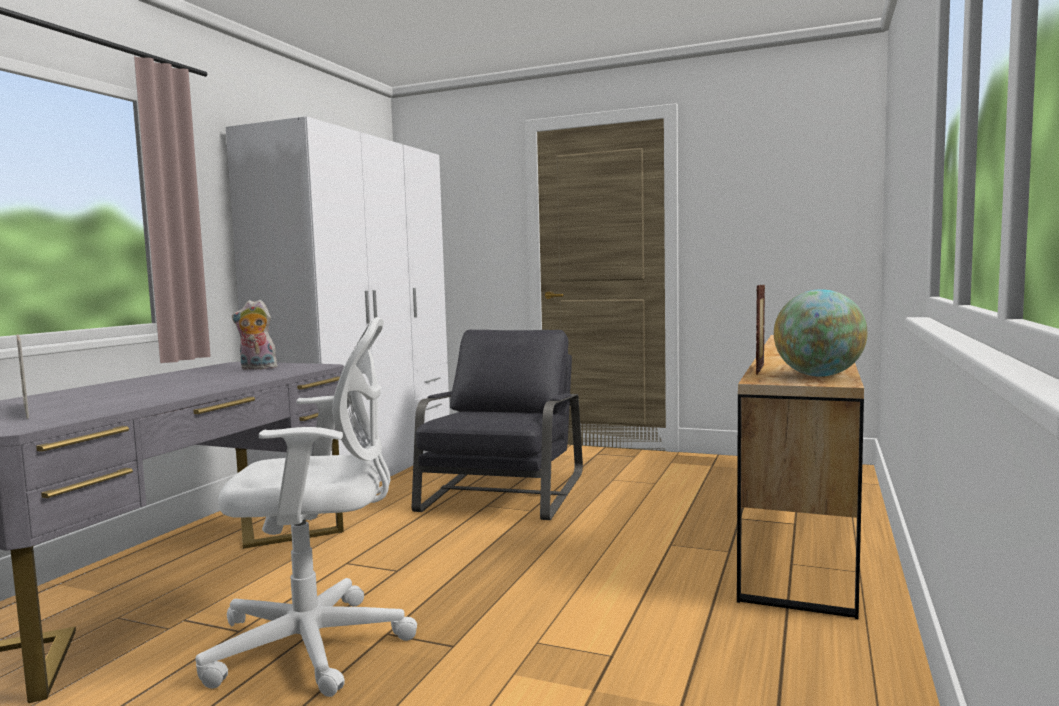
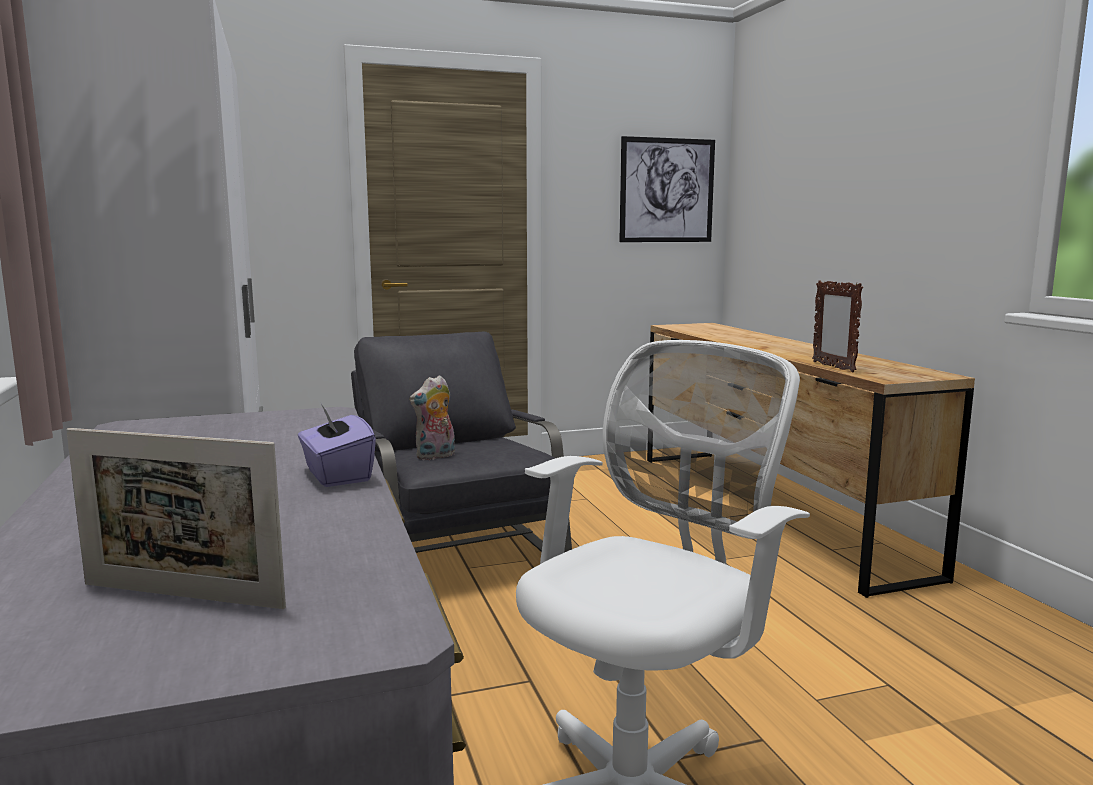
camera: 40 degrees left, 5 degrees up
plush toy [232,300,279,370] -> plush toy moved to [409,375,455,460]
globe [774,289,868,377] -> none
none -> purple tissue box [298,402,376,487]
none -> picture [619,136,715,242]

